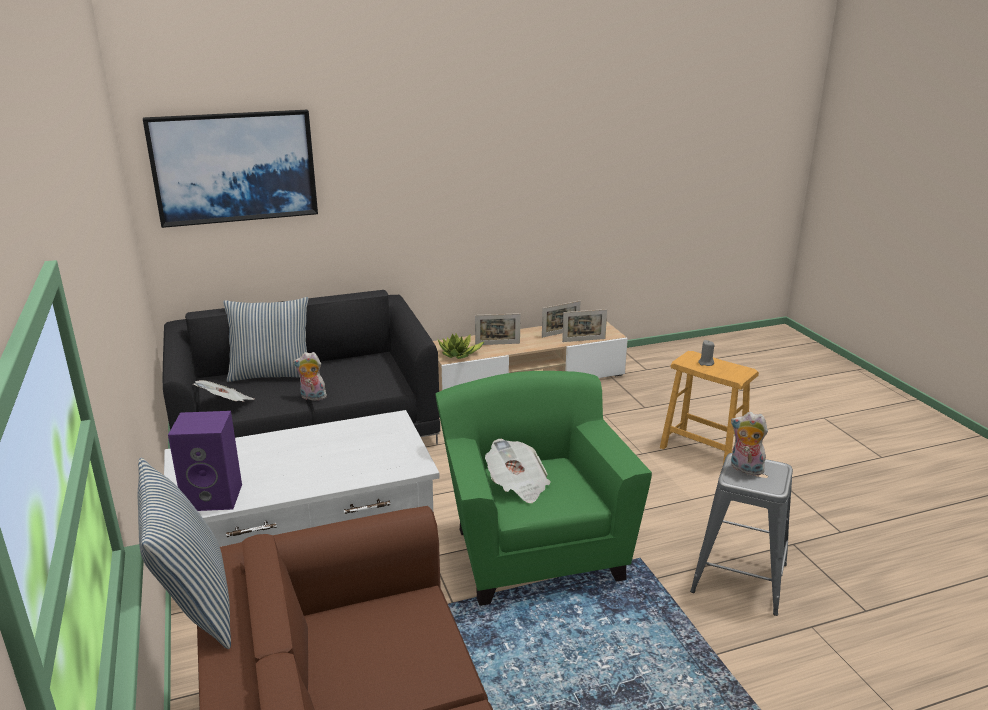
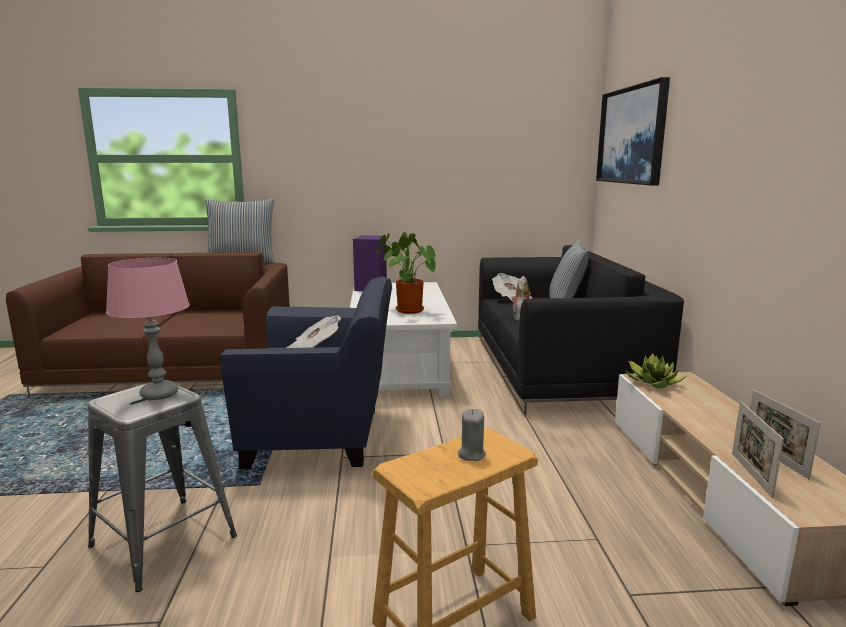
camera: 105 degrees right, 10 degrees down
green armchair [436,371,652,606] -> blue armchair [220,276,392,469]
picture frame [475,313,520,345] -> none
plush toy [731,412,768,476] -> pink table lamp [106,258,190,400]
none -> potted plant [376,232,436,314]

